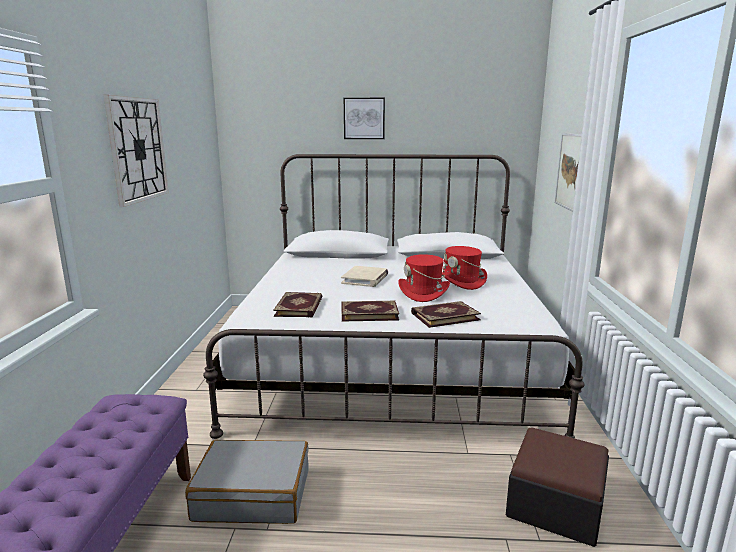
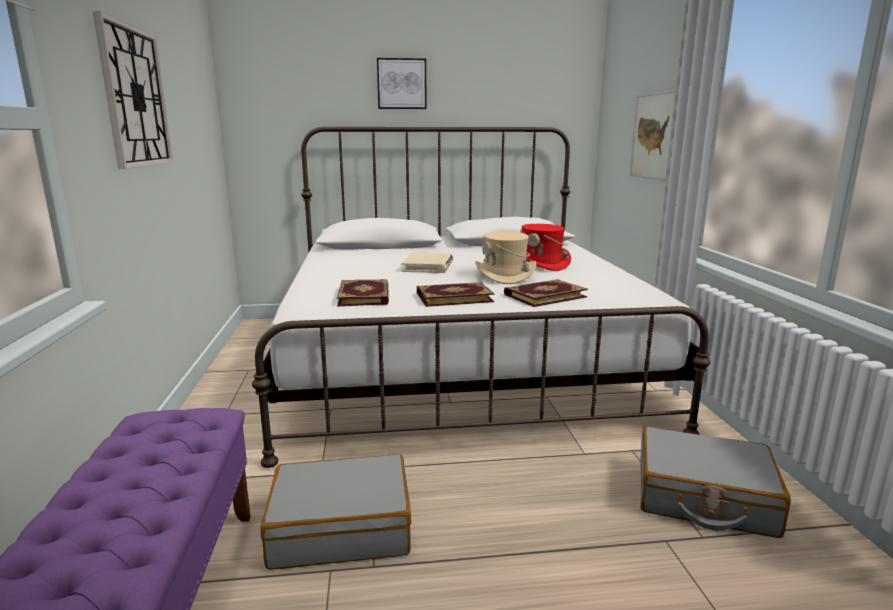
camera: 10 degrees left, 0 degrees up
red hat [398,254,450,302] -> beige hat [475,231,536,284]
ottoman [506,427,609,547] -> grey suitcase [640,427,791,538]

